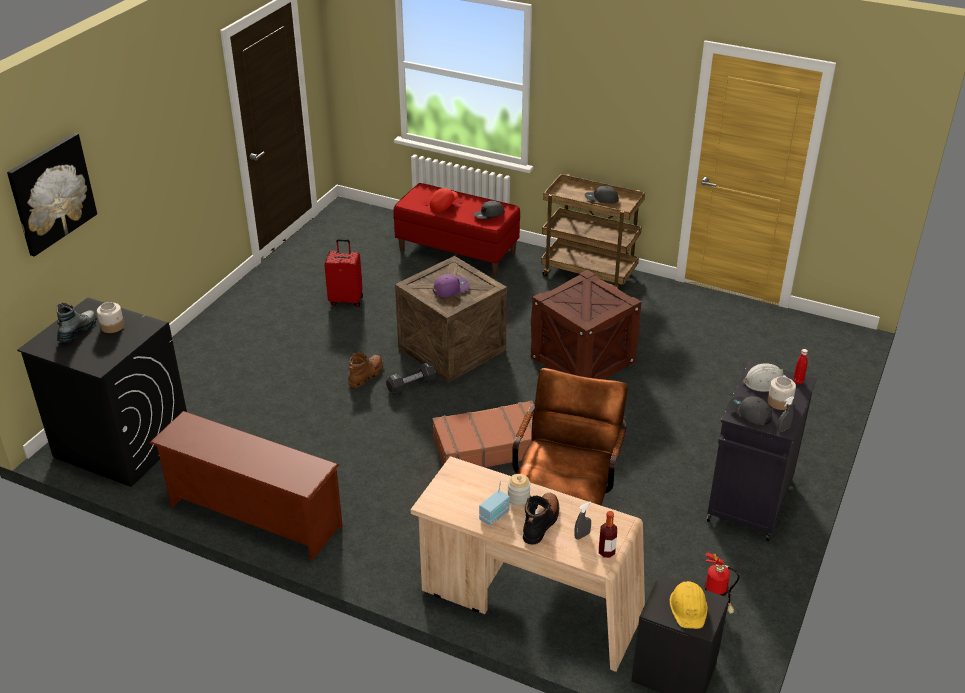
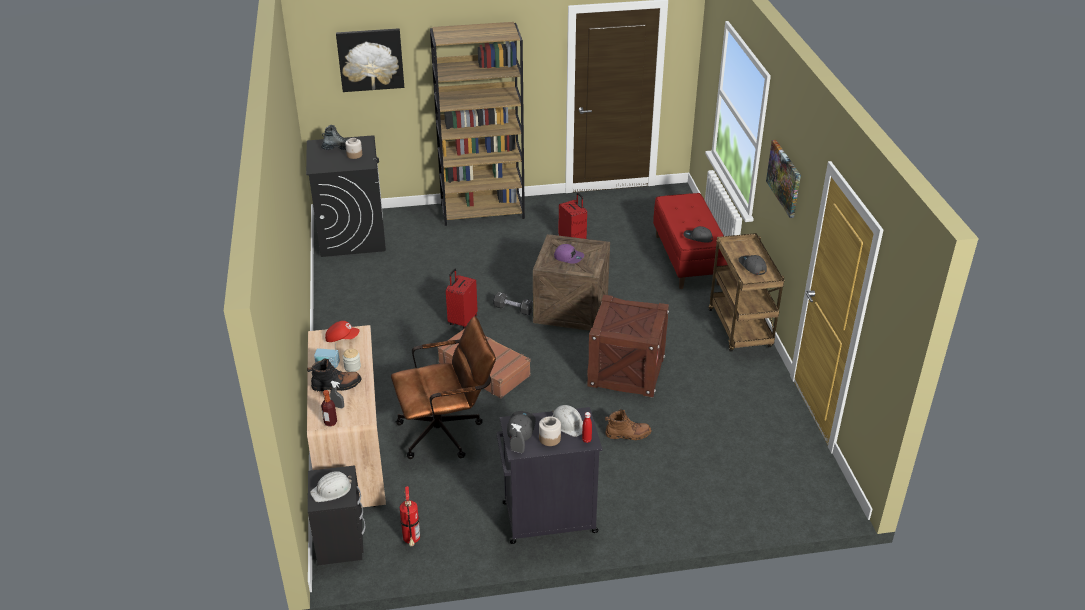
camera: 55 degrees right, 0 degrees up
brown shoe rack [149,411,343,560] -> none
brown boot [348,352,383,388] -> brown boot moved to [605,409,651,440]
red cap [430,188,458,212] -> red cap moved to [325,321,359,342]
yellow hard hat [669,581,708,629] -> white hard hat [310,471,352,502]
none -> brown bookcase [430,22,525,226]
none -> red suitcase [446,268,478,329]
none -> picture [766,140,801,218]

